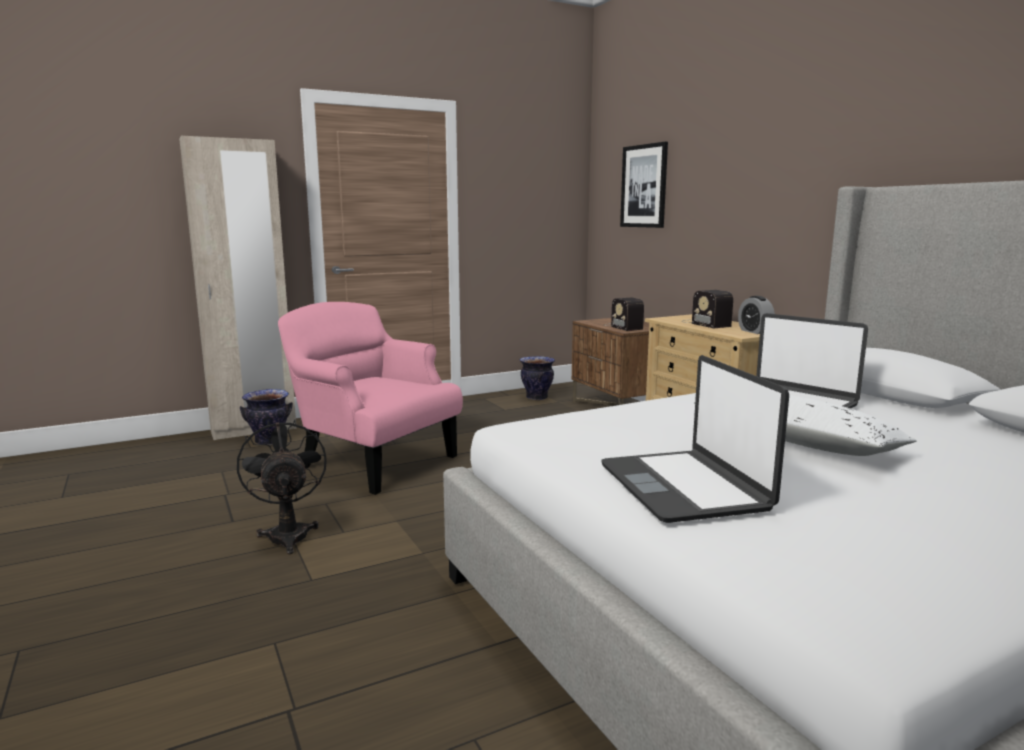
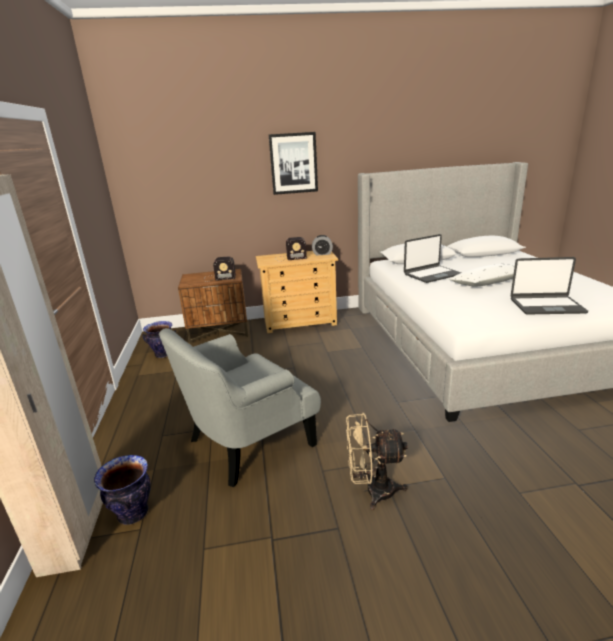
camera: 70 degrees left, 10 degrees up
black fan [237,420,327,554] -> beige fan [346,413,408,510]
pink armchair [278,302,463,495] -> grey armchair [159,328,321,487]
picture [620,142,668,228] -> picture moved to [269,132,318,195]

